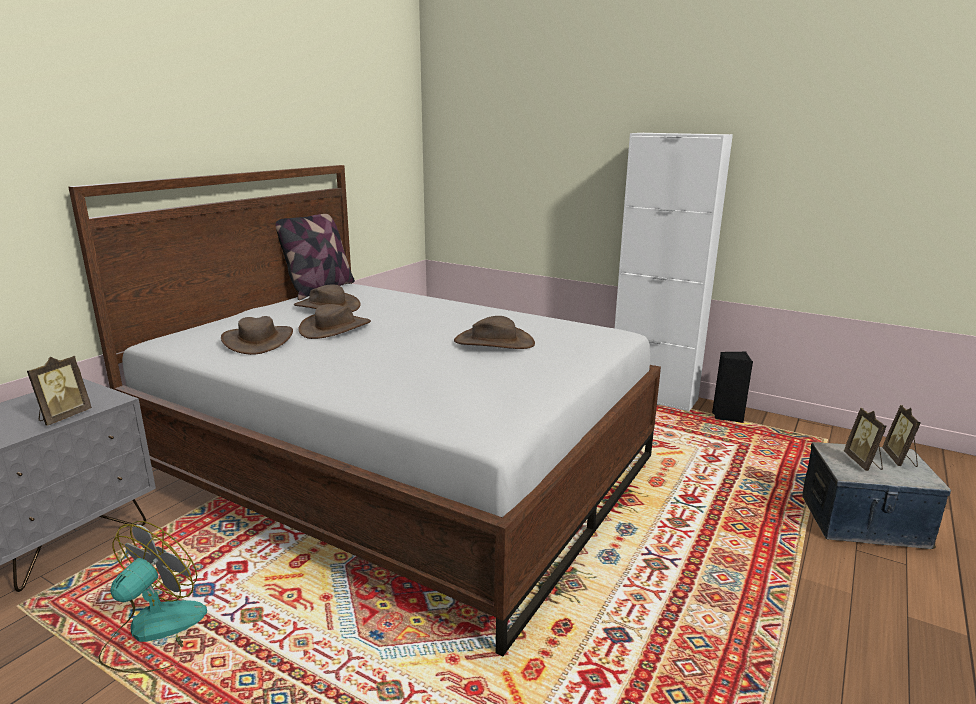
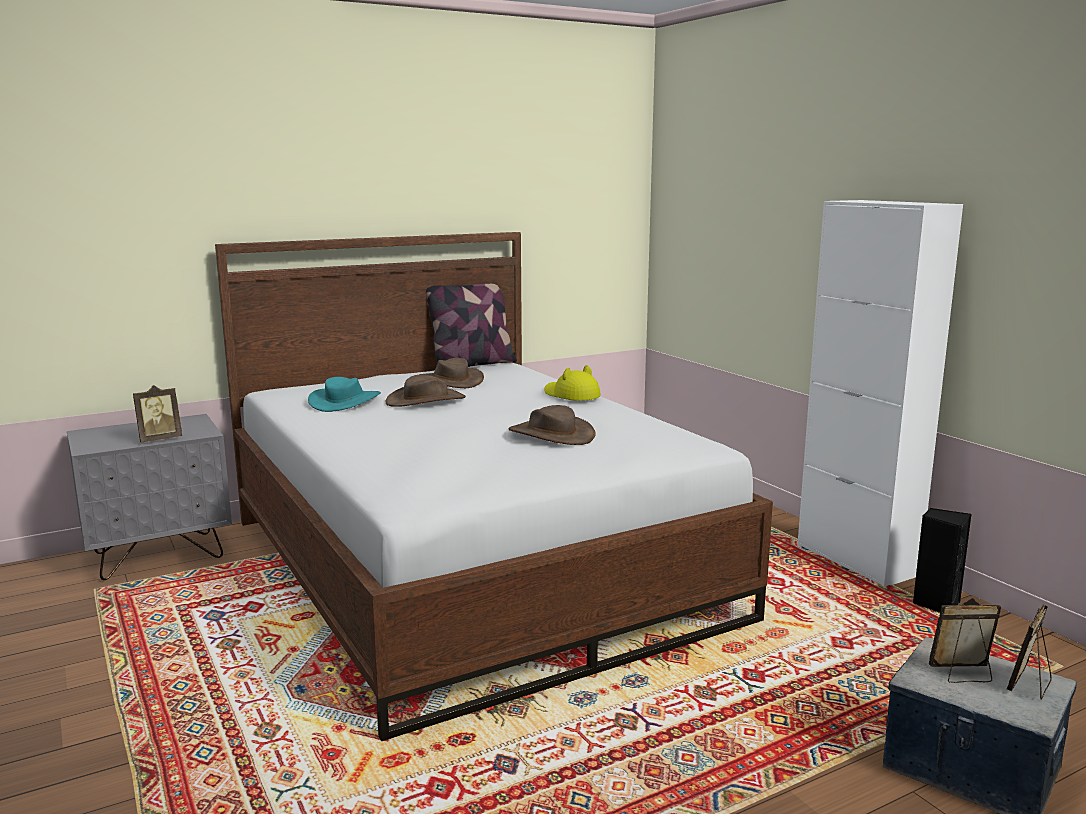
camera: 30 degrees right, 5 degrees down
fan [98,521,207,673] -> none
brown hat [221,316,293,355] -> turquoise hat [308,377,381,412]
picture frame [844,408,887,471] -> picture frame turned 60 degrees clockwise [929,598,1001,683]
none -> yellow hat [544,365,601,401]

